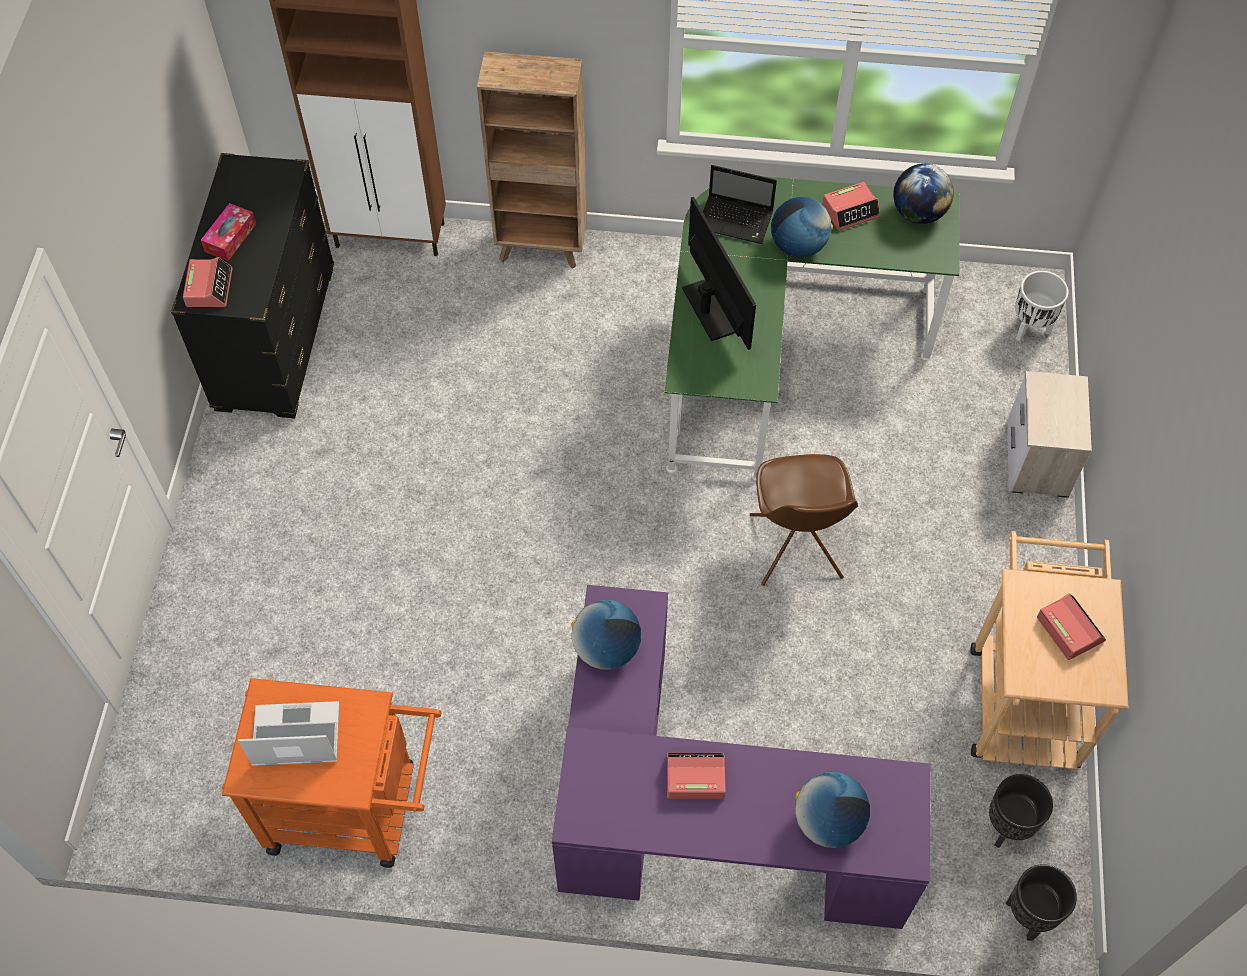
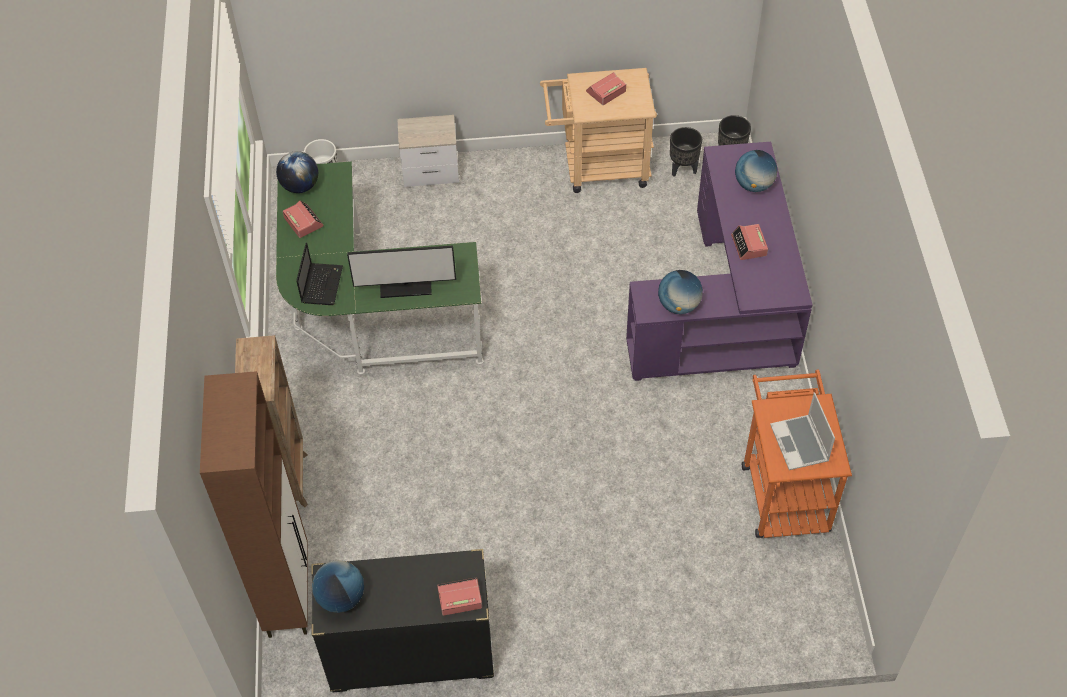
camera: 100 degrees left, 5 degrees down
tissue box [201,203,256,261] -> none
monitor [682,196,756,350] -> monitor turned 150 degrees counterclockwise [347,245,456,298]
brown chair [750,454,858,586] -> none
globe [771,197,833,258] -> globe moved to [312,560,364,613]

